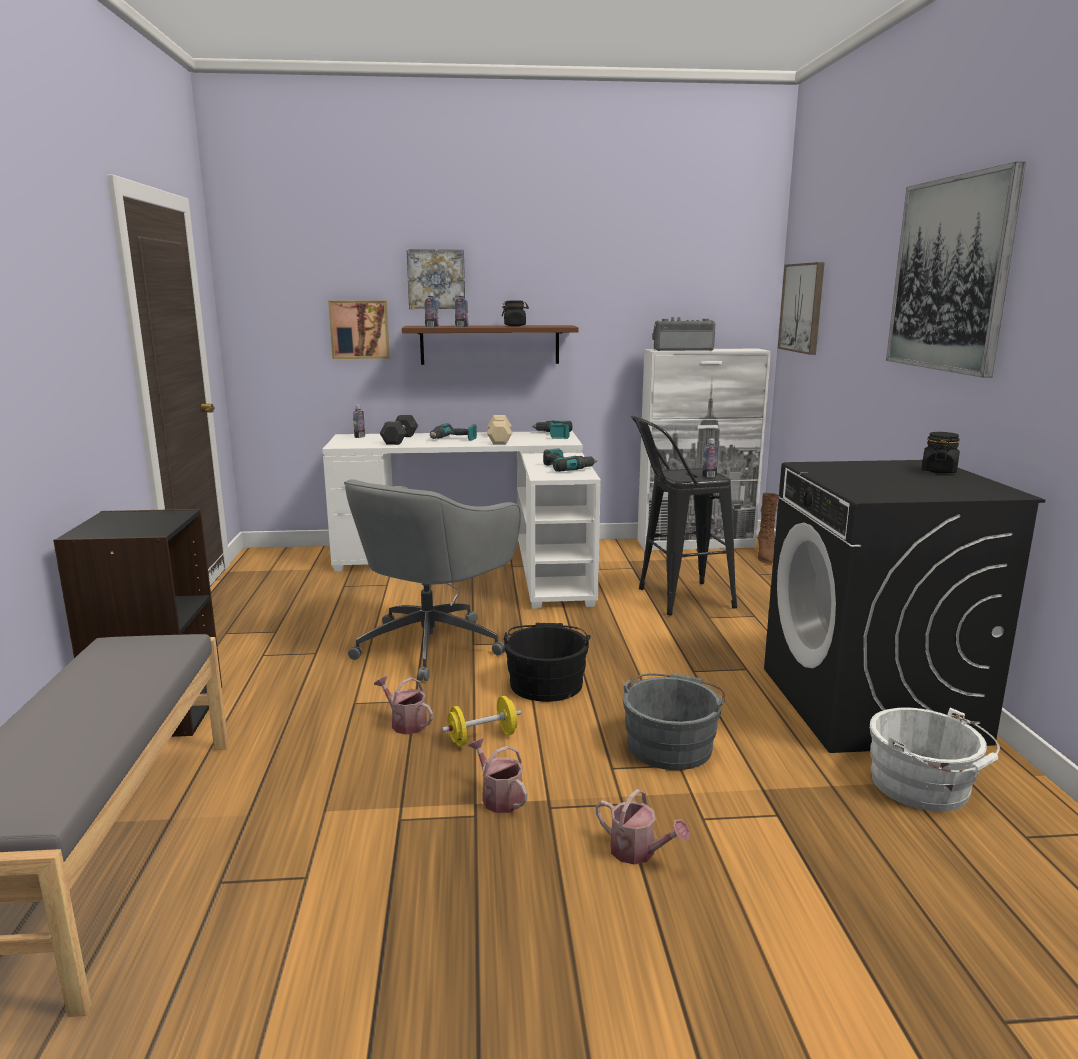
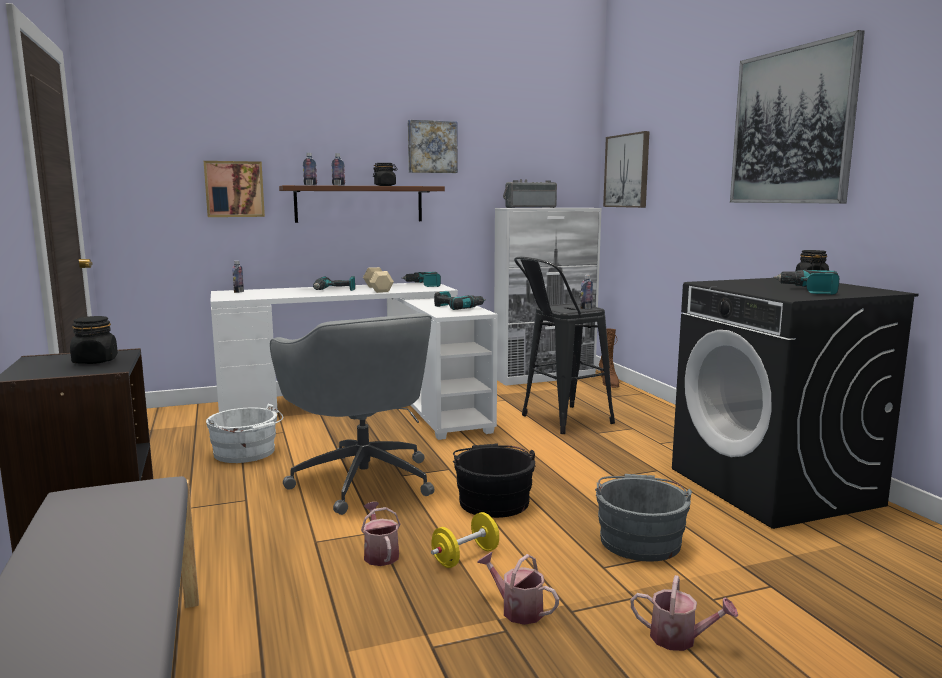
camera: 15 degrees left, 5 degrees down
grey office chair [344,479,521,681] -> grey office chair turned 45 degrees counterclockwise [270,313,434,515]
watering can [374,676,433,734] -> watering can turned 45 degrees clockwise [361,502,401,566]
grey dumbbell [380,415,418,445] -> none
picture [406,249,465,309] -> picture moved to [408,120,458,173]
white bucket [869,707,1000,811] -> white bucket moved to [206,404,283,463]
none -> black jar [70,316,118,364]
none -> power drill [773,270,839,295]

